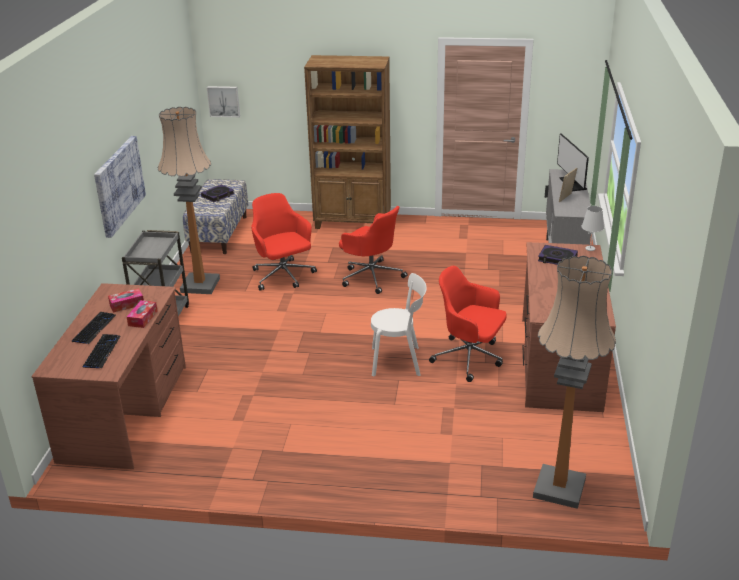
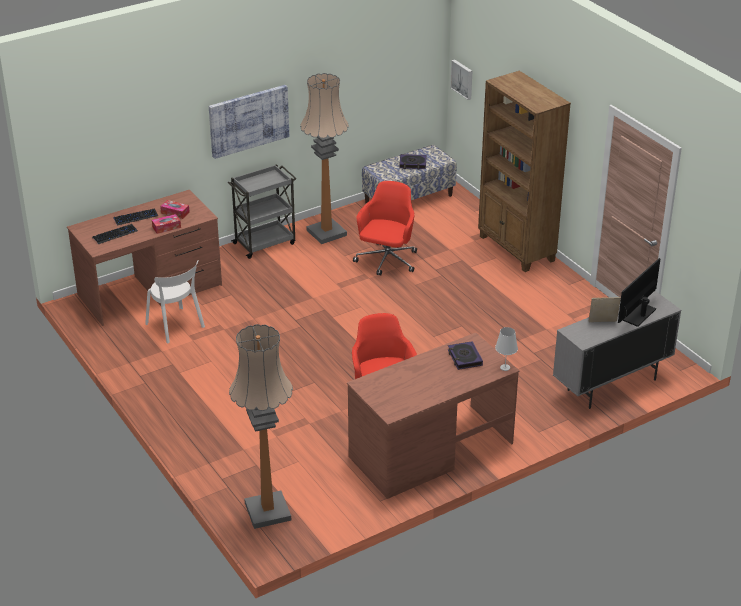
camera: 50 degrees right, 5 degrees up
red office chair [339,206,407,294] -> none
white chair [371,273,427,376] -> white chair moved to [145,260,205,344]

